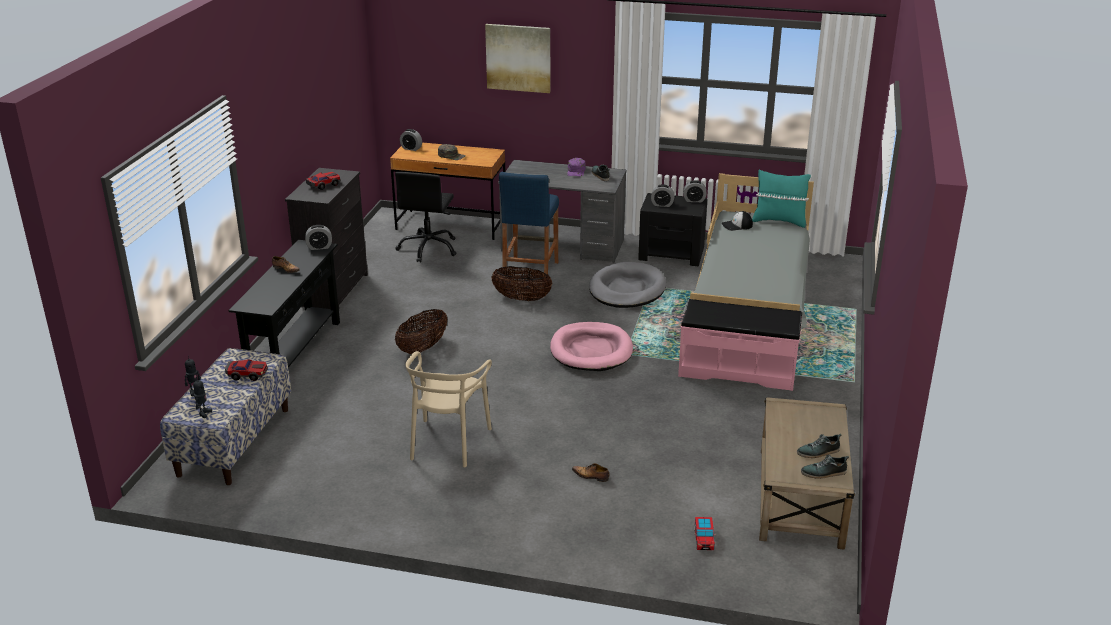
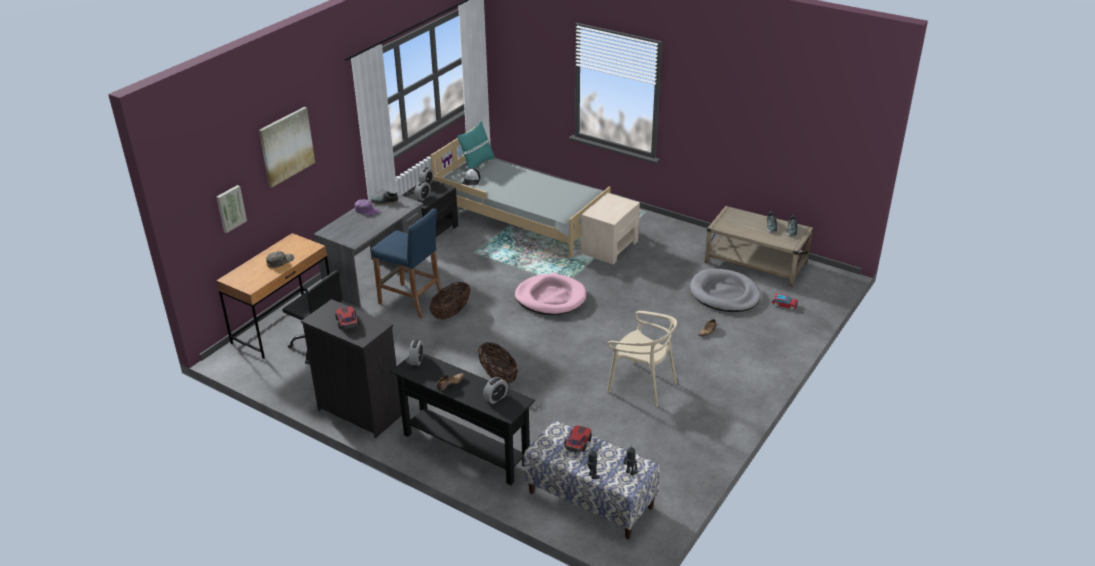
camera: 70 degrees left, 5 degrees up
alarm clock [400,129,422,151] -> alarm clock moved to [483,377,508,404]
grey dog bed [589,262,666,308] -> grey dog bed moved to [690,268,761,312]
pink bench [678,299,802,391] -> beige nightstand [581,193,640,264]
none -> picture [217,185,247,233]

